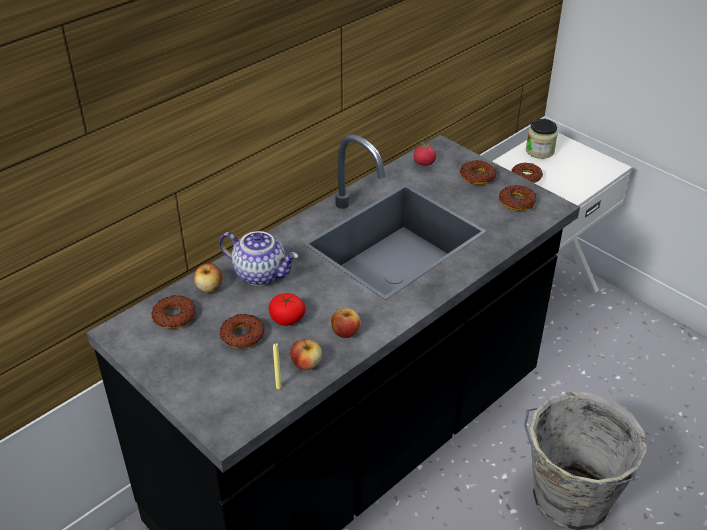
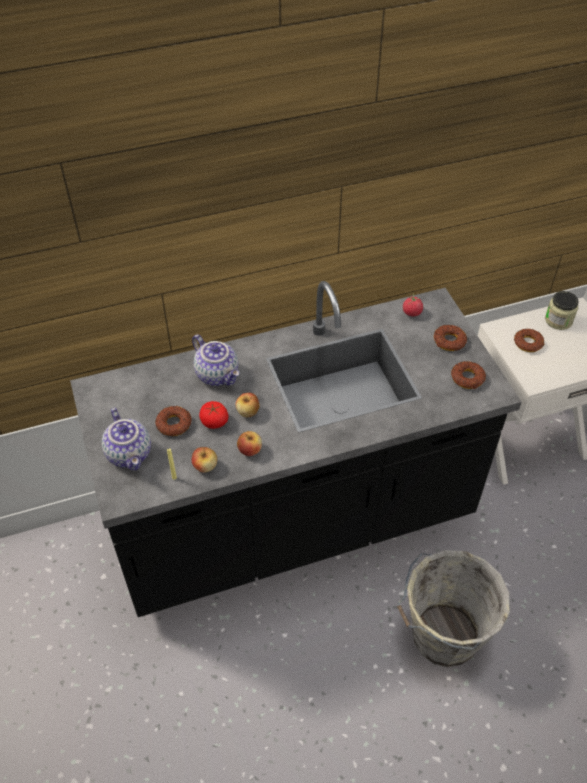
camera: 25 degrees right, 10 degrees up
donut [151,295,196,328] -> none
apple [194,263,222,293] -> apple moved to [236,393,260,417]
none -> teapot [102,408,151,471]

